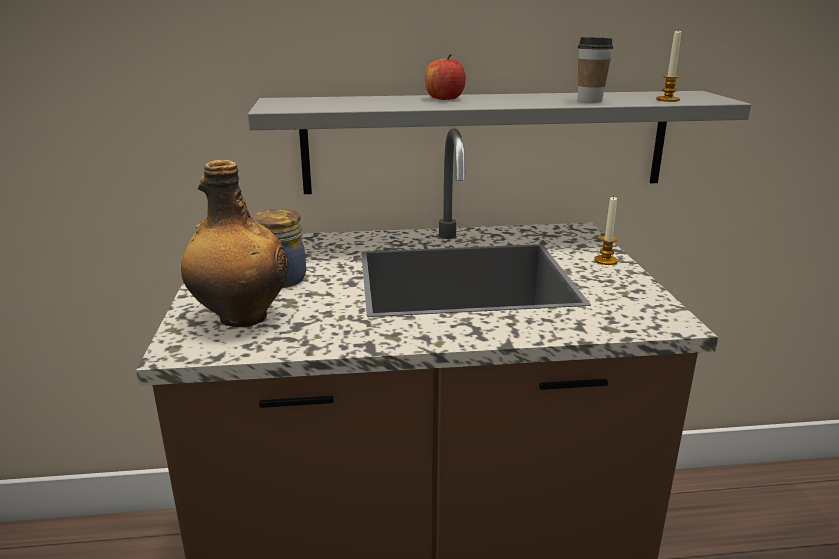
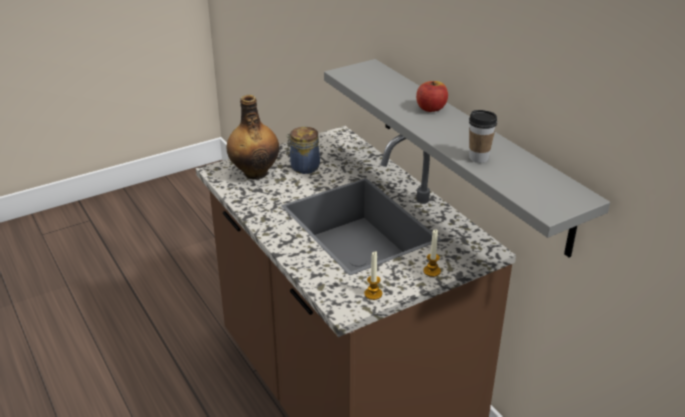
camera: 65 degrees right, 10 degrees up
candle [656,29,681,102] -> candle moved to [364,251,382,300]

